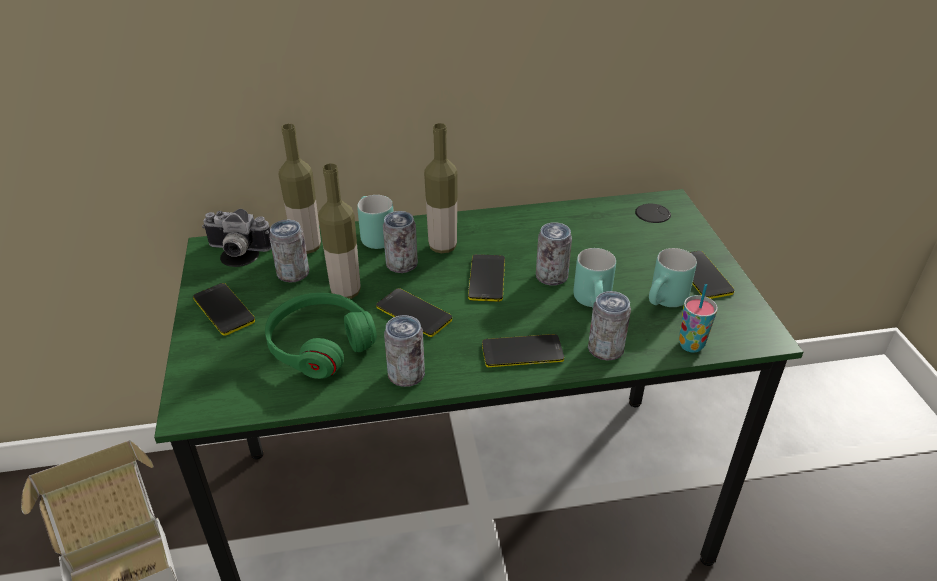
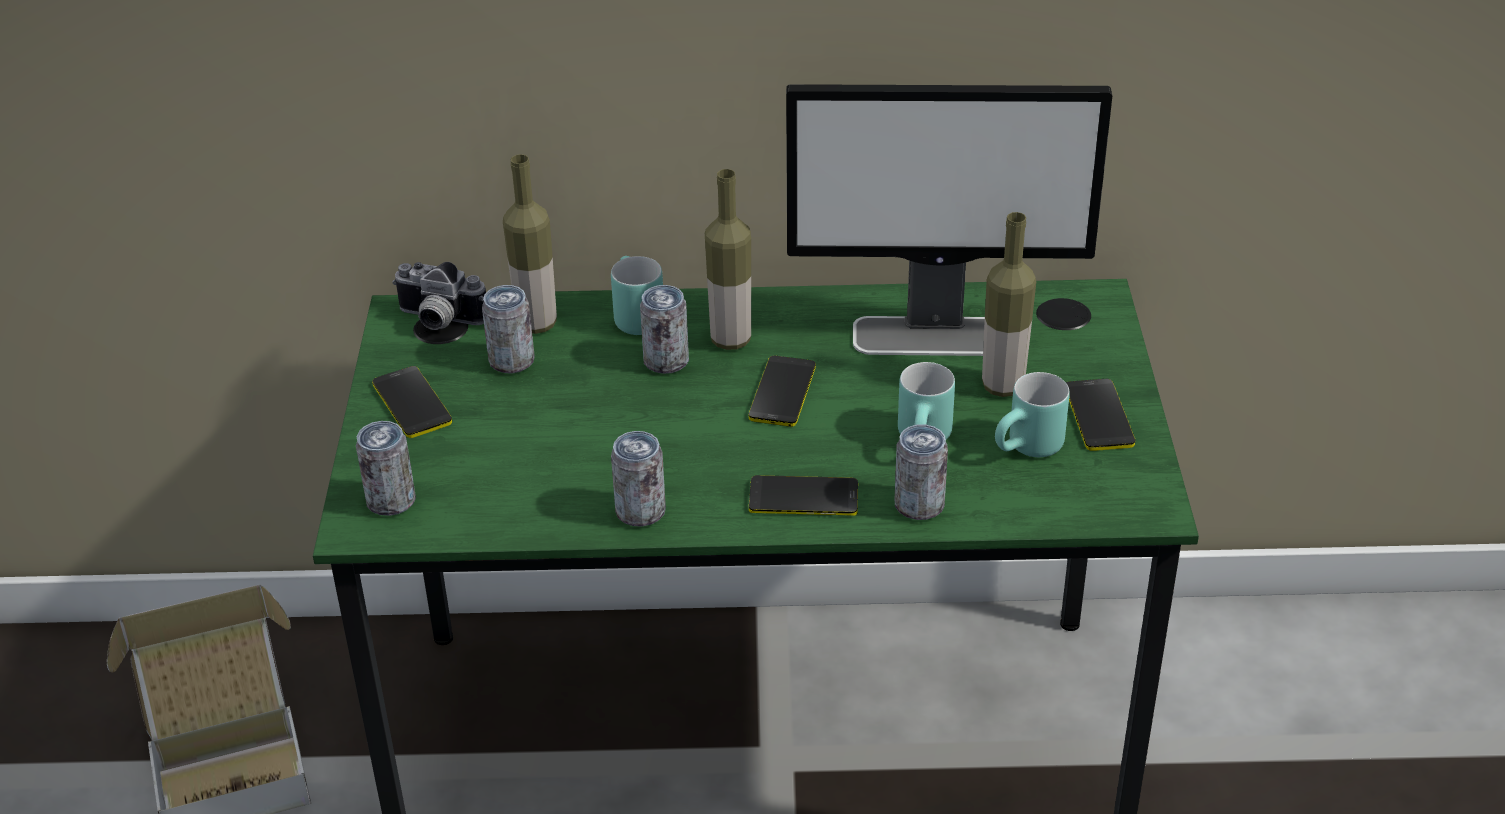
camera: 10 degrees right, 0 degrees up
green headphones [265,293,377,379] -> none
bottle [318,163,361,299] -> bottle moved to [982,212,1036,397]
phone [376,288,452,337] -> none
can [536,222,572,286] -> can moved to [356,421,416,516]
cup [679,284,718,352] -> none
none -> monitor [786,84,1112,356]

